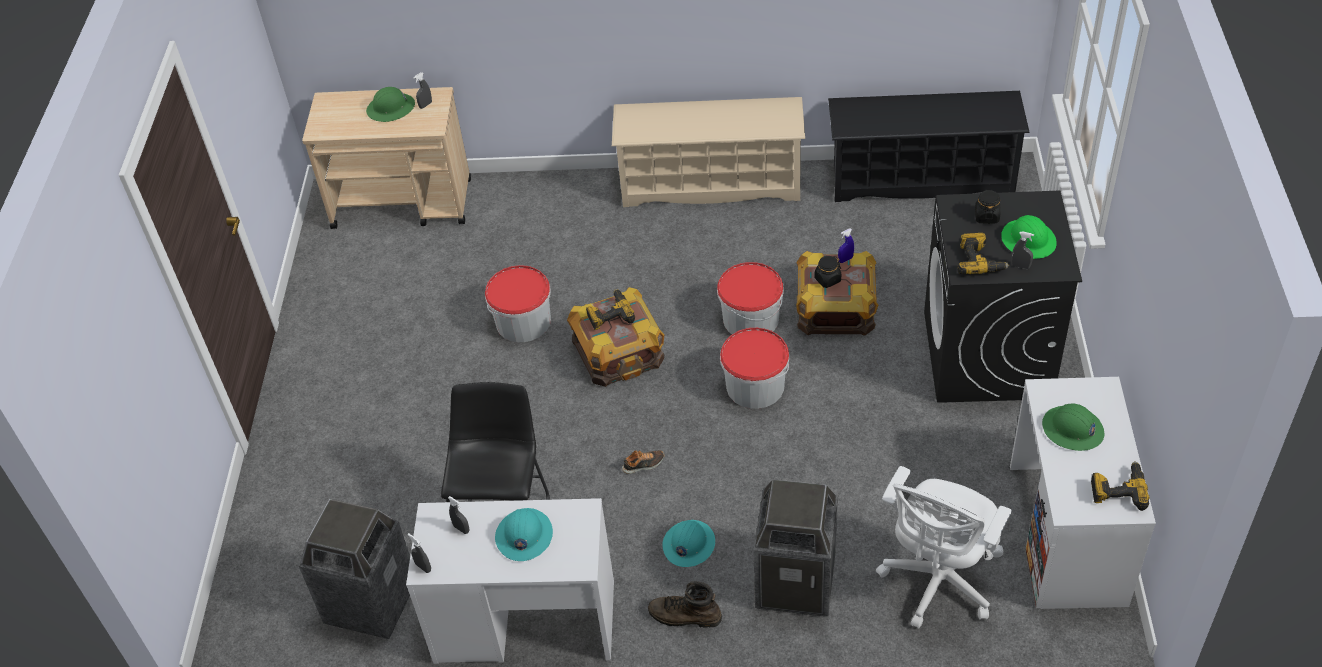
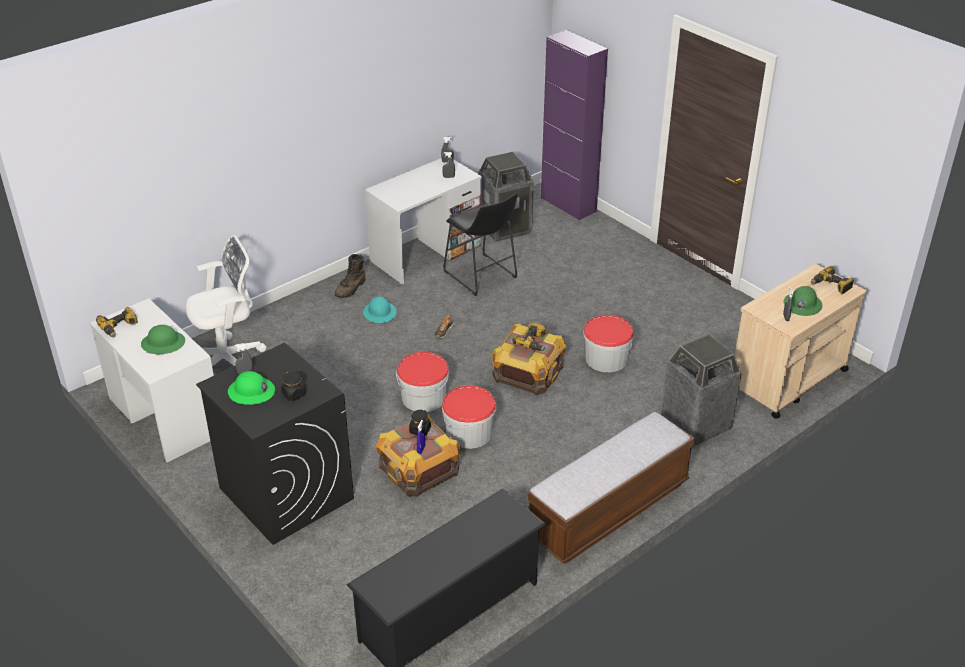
camera: 135 degrees right, 10 degrees down
turquoise hard hat [495,508,553,561] -> none
beige shoe rack [612,97,805,207] -> bench [528,412,695,564]
brown boot [648,581,722,628] -> brown boot turned 150 degrees clockwise [335,254,366,298]
trash can [753,479,838,617] -> trash can moved to [661,334,742,446]
white office chair [876,466,1012,629] -> white office chair turned 75 degrees clockwise [186,235,266,366]
power drill [957,233,1010,274] -> power drill moved to [811,266,854,294]
none -> purple cabinet [541,30,608,220]

